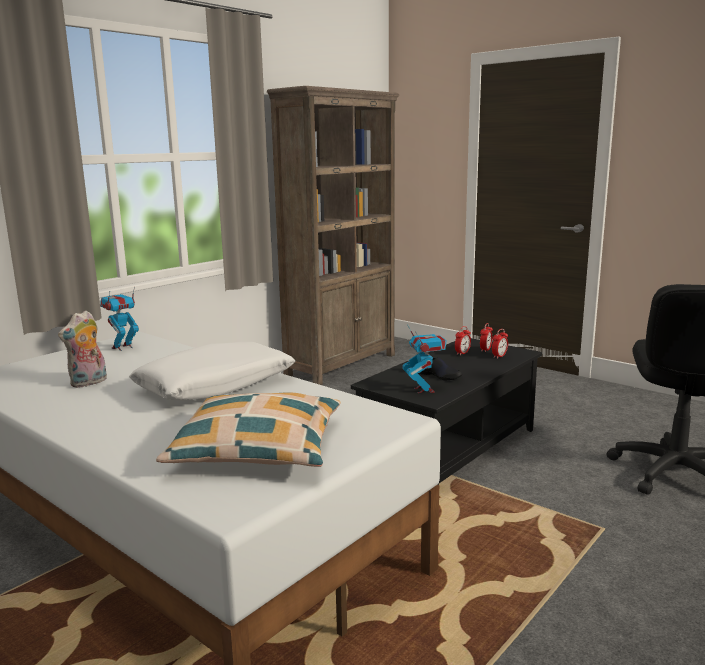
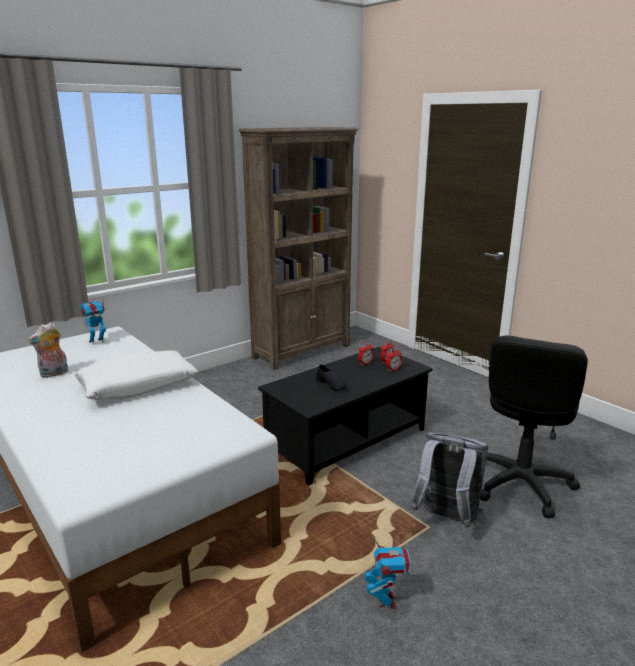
camera: 10 degrees right, 5 degrees up
pillow [156,392,341,467] -> none
toy robot [402,324,447,393] -> toy robot moved to [365,536,411,609]
none -> grey backpack [410,432,488,528]

